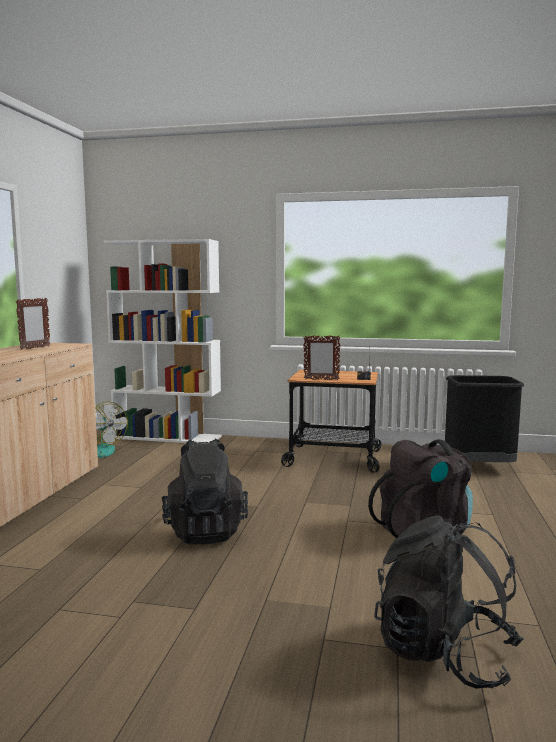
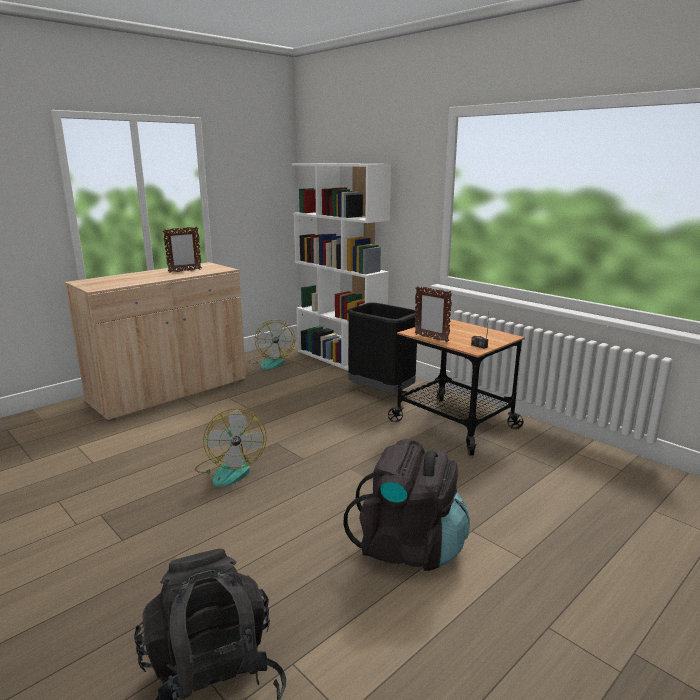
camera: 35 degrees right, 10 degrees up
black backpack [162,439,248,544] -> fan [195,409,267,487]
black trash can [445,375,524,462] -> black trash can moved to [347,302,418,393]

